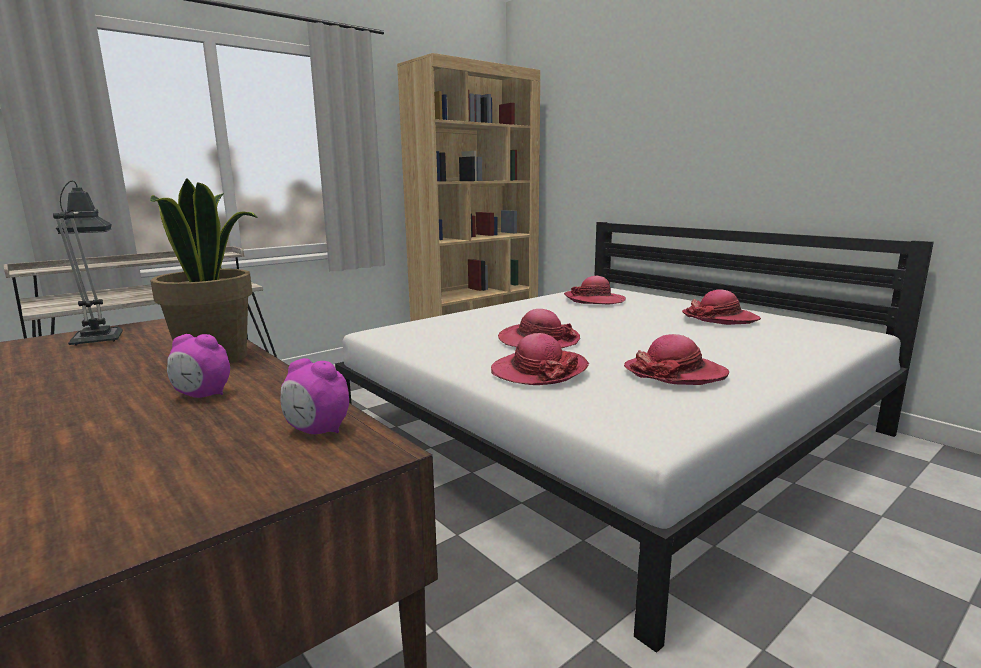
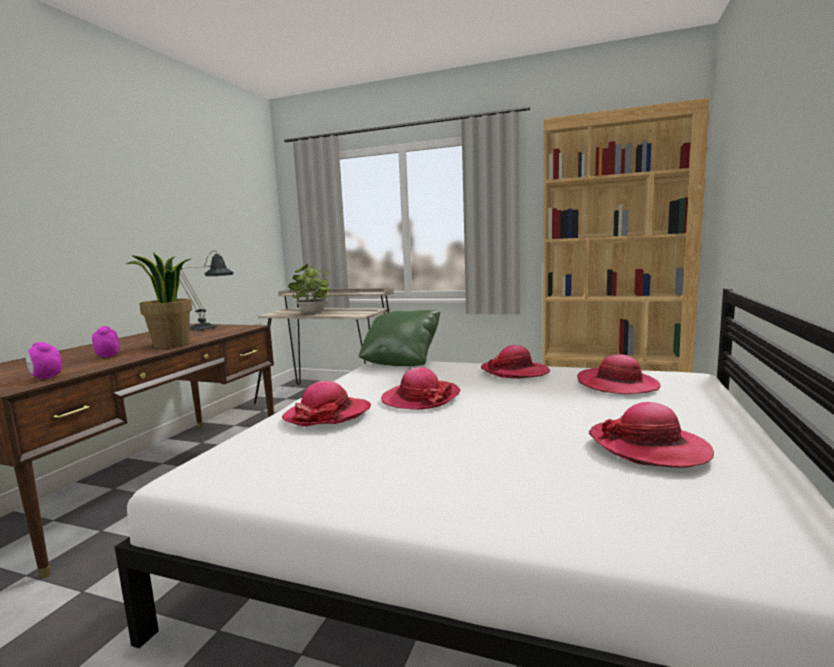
camera: 60 degrees right, 5 degrees down
alarm clock [280,358,349,434] -> alarm clock turned 45 degrees counterclockwise [25,342,62,379]
hat [624,334,729,385] -> hat moved to [481,345,550,379]
none -> potted plant [288,264,332,314]
none -> green pillow [359,310,441,366]

